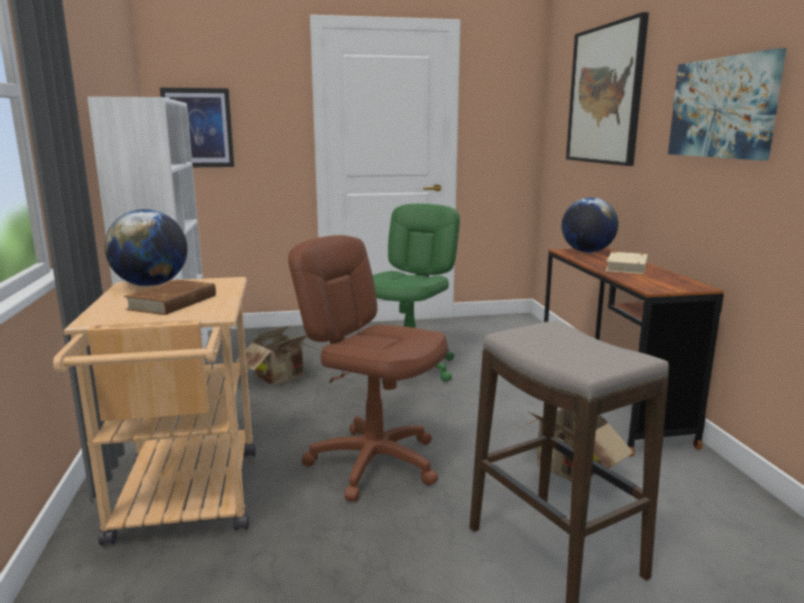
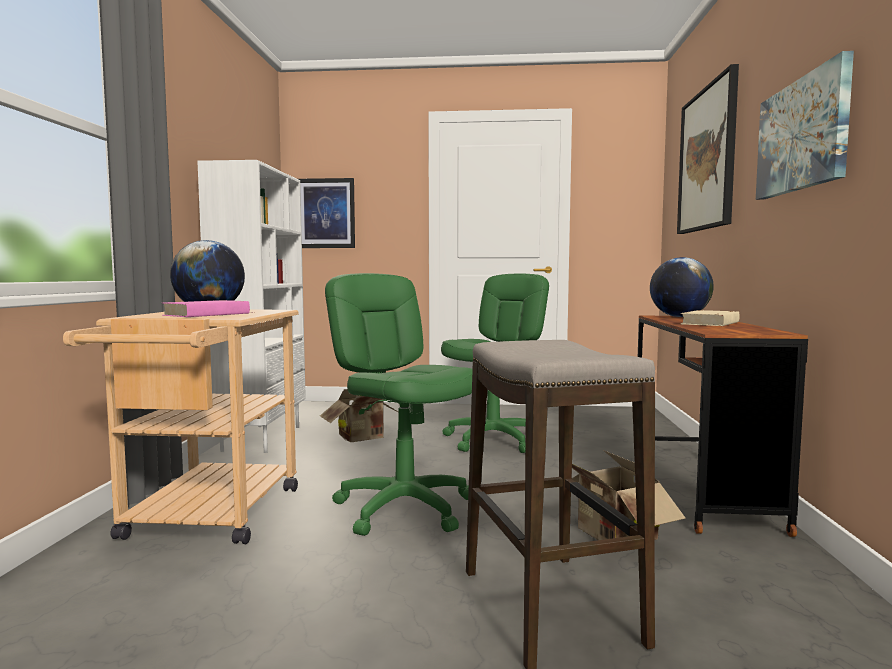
camera: 15 degrees right, 10 degrees down
brown book [124,280,216,315] -> pink book [162,300,250,317]
brown office chair [288,235,448,502] -> green office chair [325,273,473,536]

